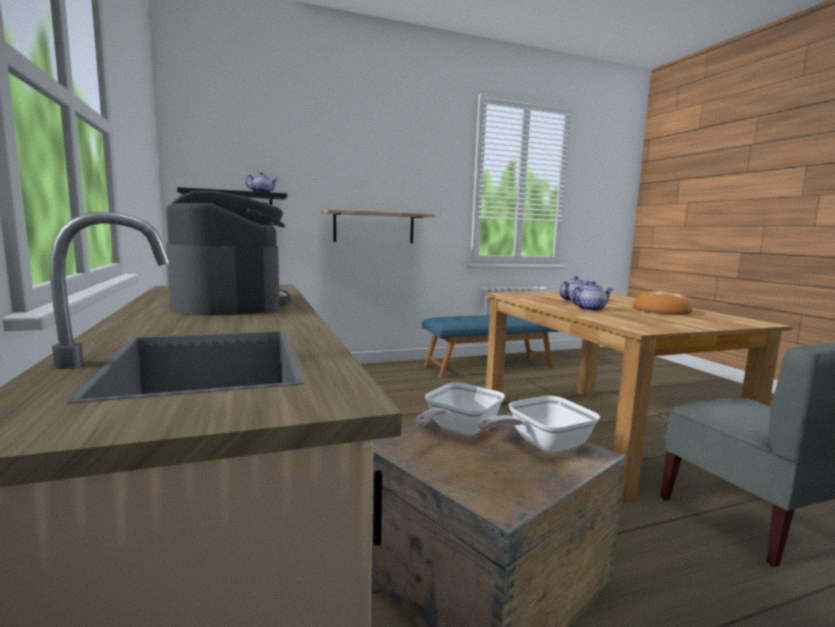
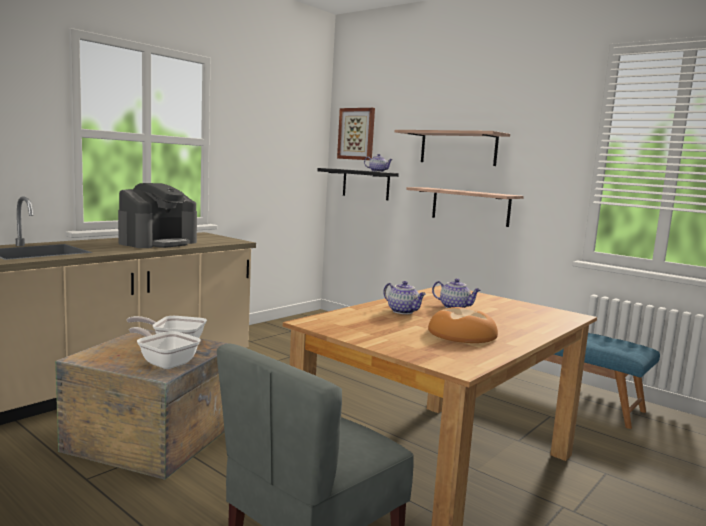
camera: 60 degrees right, 0 degrees up
none -> picture [337,108,375,160]
none -> shelf [395,130,510,166]

